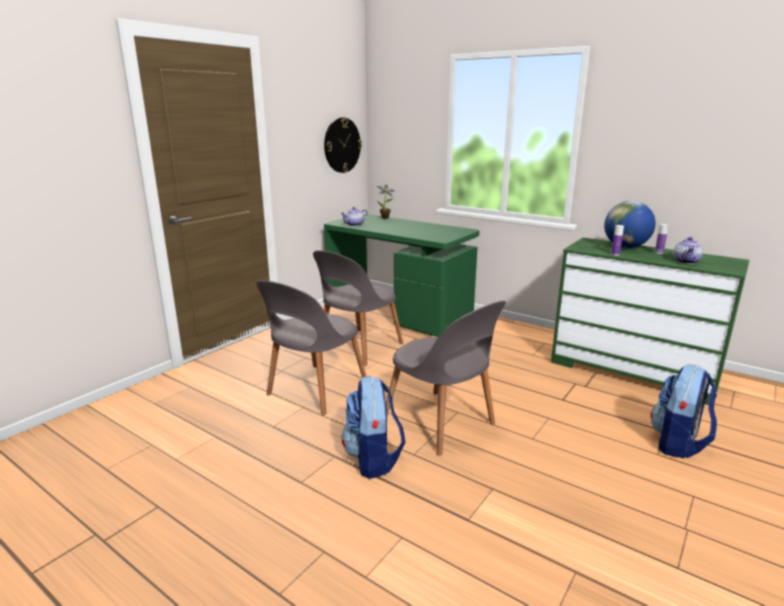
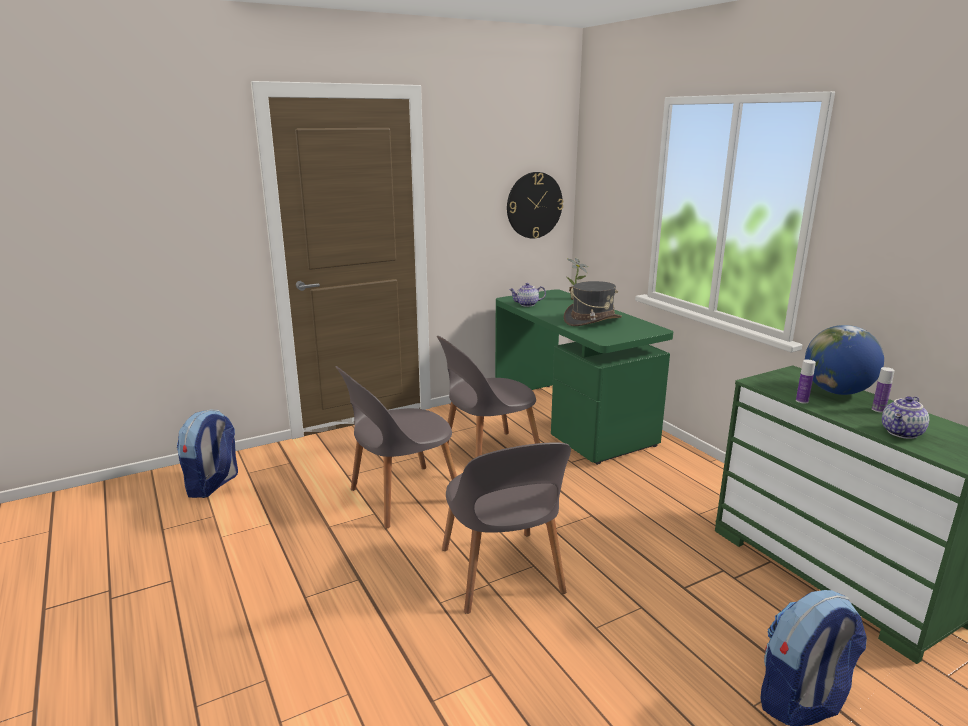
camera: 25 degrees right, 0 degrees up
backpack [341,376,406,479] -> backpack moved to [177,410,238,498]
none -> grey hat [563,281,622,326]

